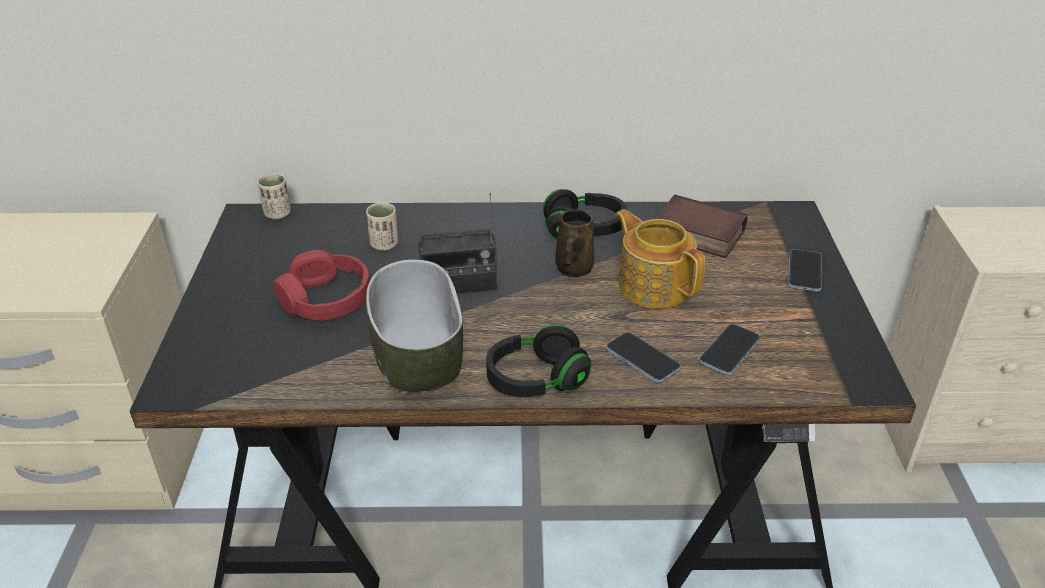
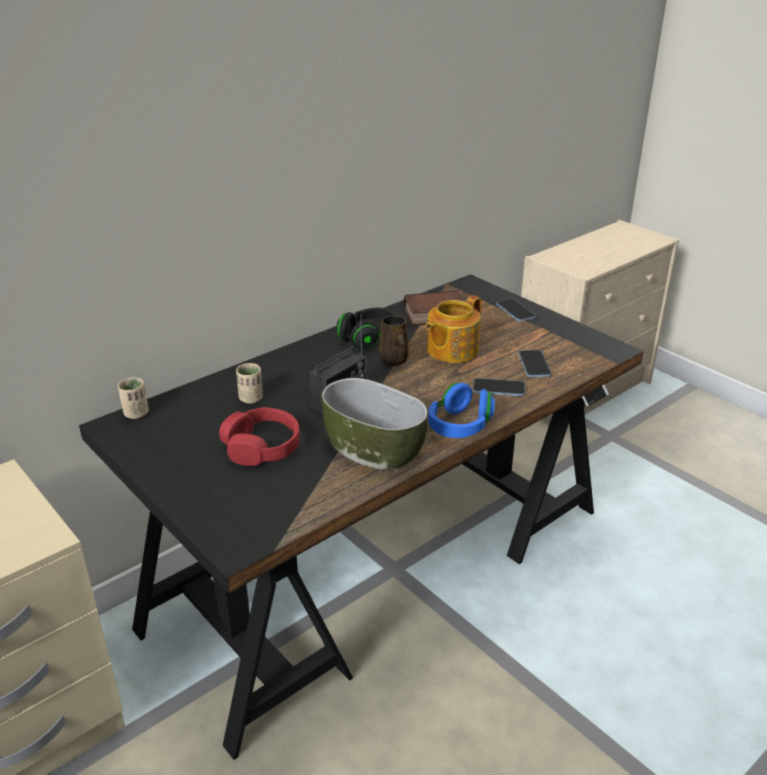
camera: 40 degrees left, 5 degrees down
black headphones [486,324,592,397] -> blue headphones [428,383,495,438]
teapot [615,209,705,309] -> teapot turned 60 degrees counterclockwise [426,295,482,363]

